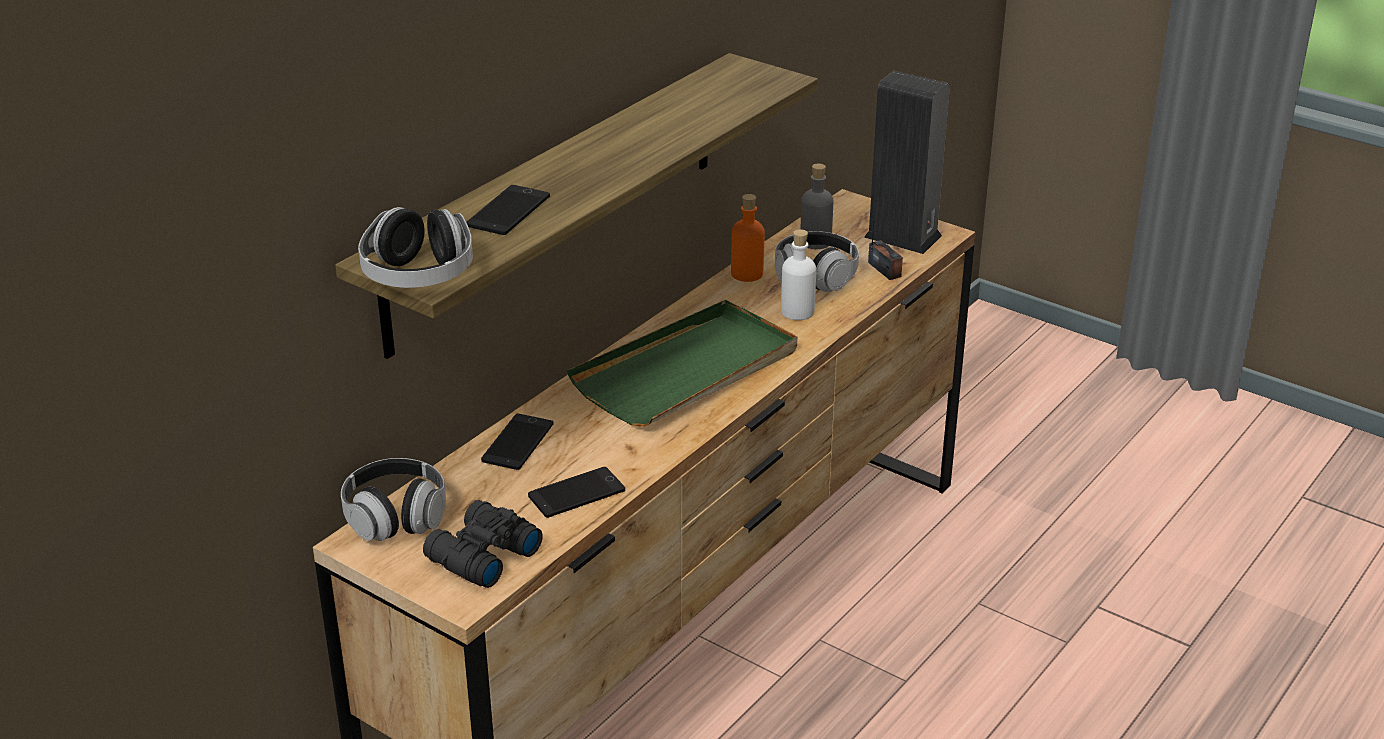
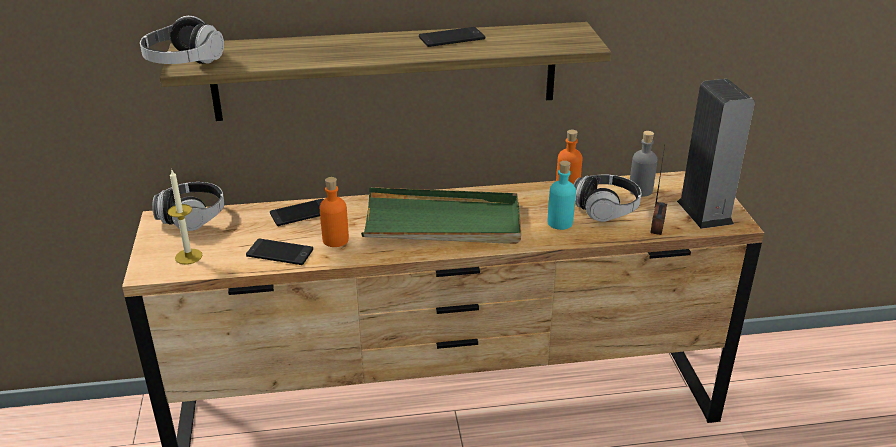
camera: 45 degrees right, 0 degrees up
black binoculars [423,500,543,588] -> candle [168,170,203,264]
phone [466,185,550,235] -> phone moved to [419,27,485,47]
white bottle [781,229,816,320] -> turquoise bottle [548,161,576,230]
none -> orange bottle [320,177,349,247]

